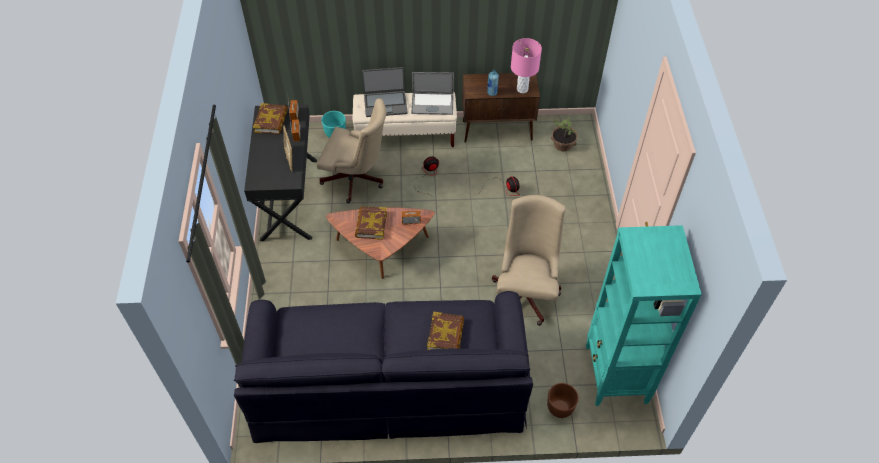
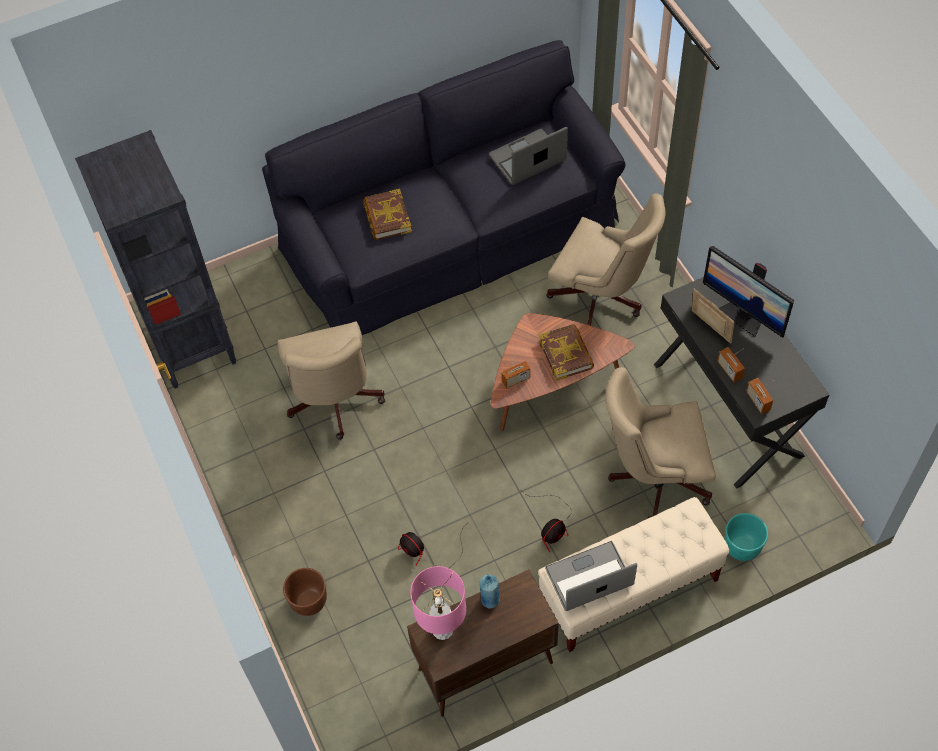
camera: 160 degrees right, 5 degrees up
book [253,103,288,134] -> none
laptop [362,67,408,117] -> laptop moved to [489,127,568,185]
brown planter [547,383,579,418] -> brown planter moved to [283,568,327,616]
potted plant [551,117,578,151] -> none
turquoise bookcase [586,225,702,406] -> black bookcase [75,130,237,389]
none -> beige office chair [546,193,665,326]
none -> monitor [703,246,794,338]

